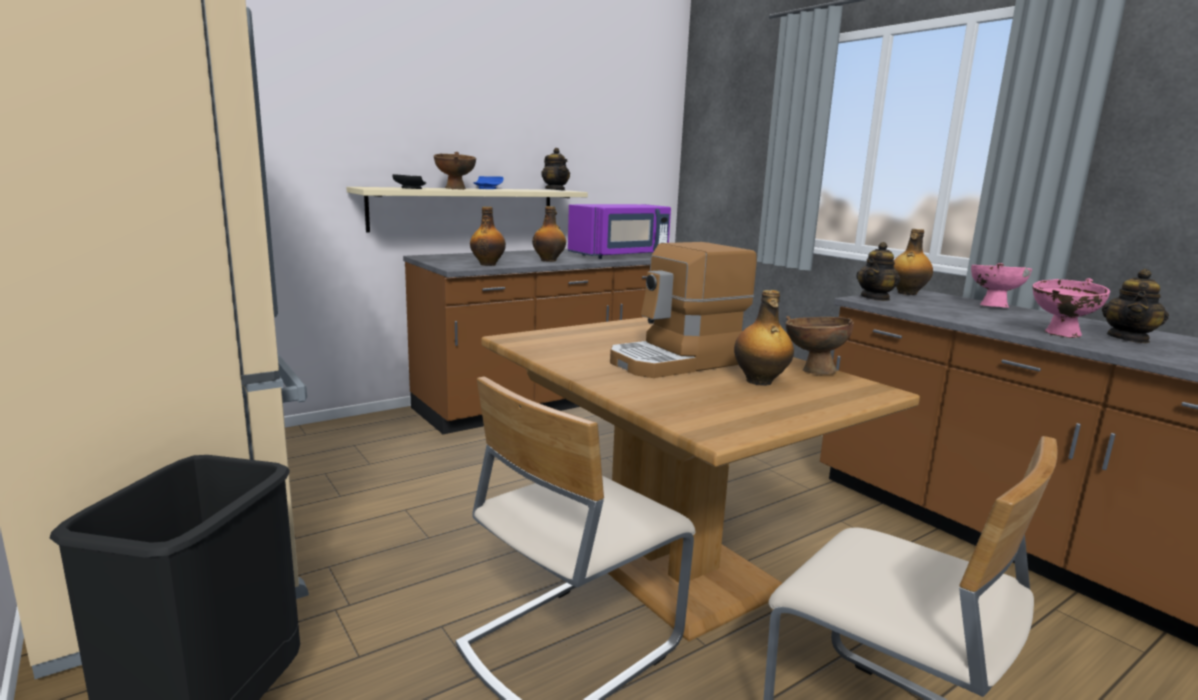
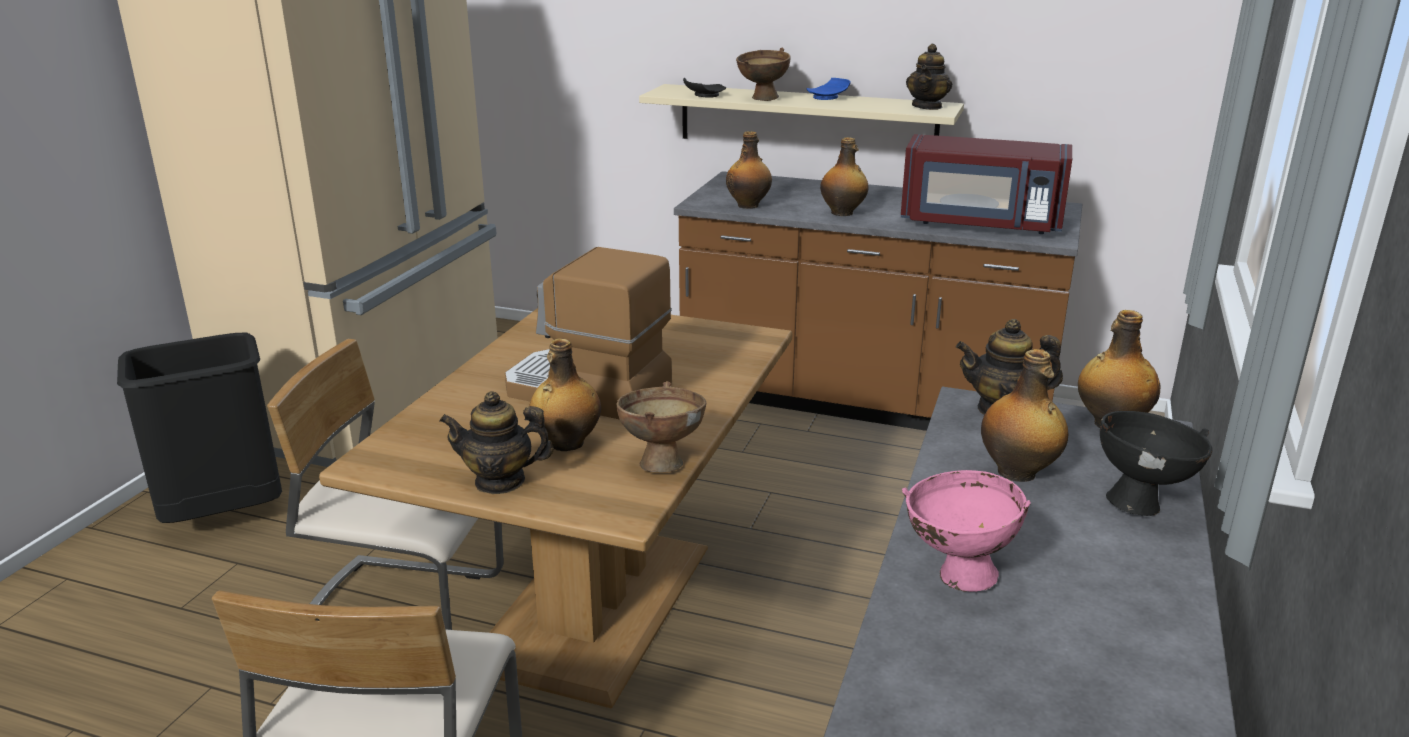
camera: 55 degrees right, 10 degrees up
purple microwave [568,204,671,259] -> red microwave [901,134,1072,234]
pink bowl [971,263,1032,308] -> black bowl [1100,411,1212,516]
teapot [1102,269,1169,343] -> teapot moved to [439,391,554,494]
none -> bottle [981,349,1068,482]

